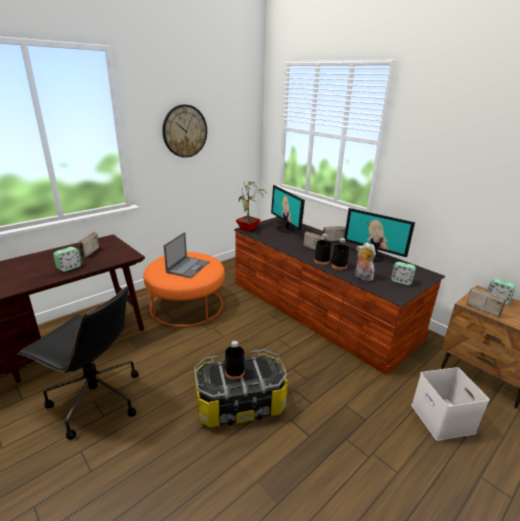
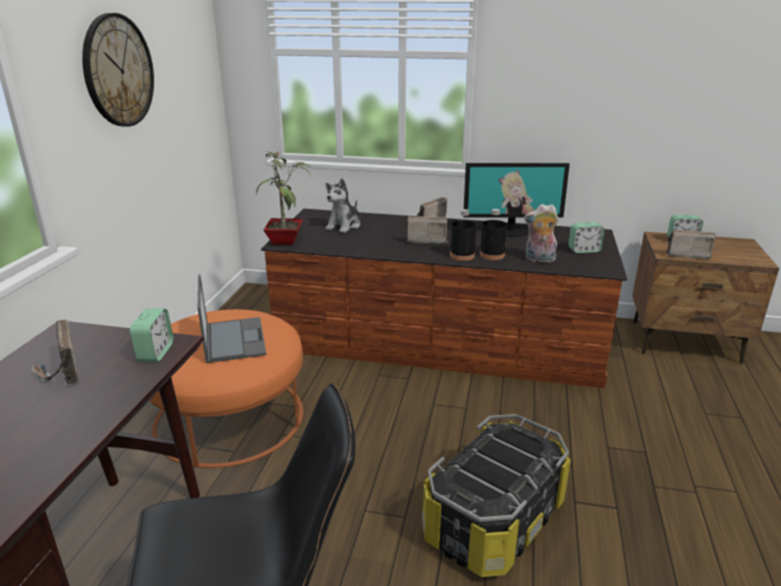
camera: 35 degrees left, 0 degrees up
alarm clock [53,247,82,272] -> alarm clock moved to [130,308,173,362]
black bottle [225,341,244,380] -> none
monitor [271,185,305,233] -> plush toy [325,178,360,233]
white storage box [411,367,490,441] -> none

